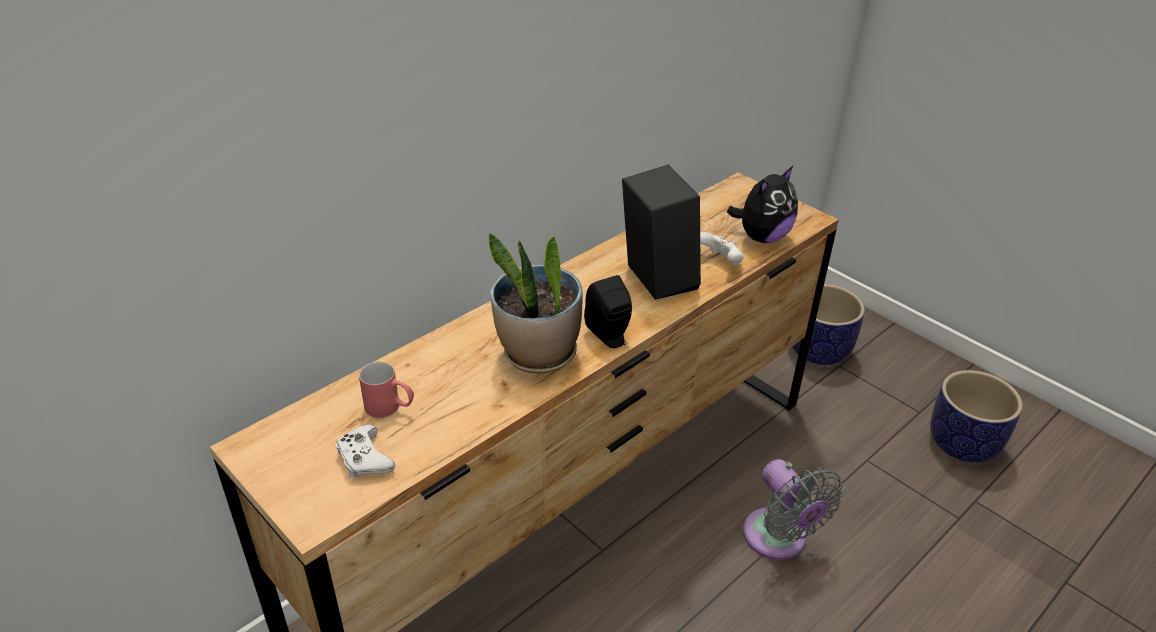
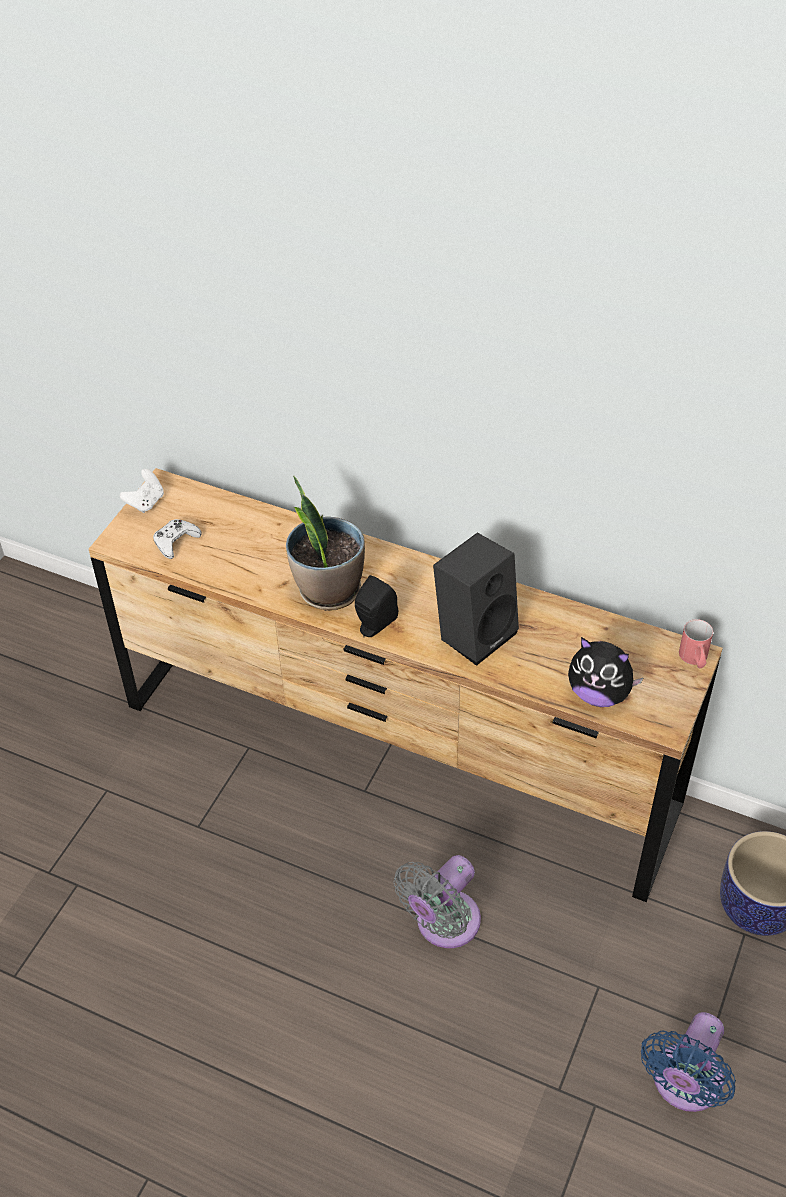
camera: 70 degrees right, 10 degrees up
red mug [359,362,414,418] -> red mug moved to [679,619,713,668]
white game controller [700,232,744,266] -> white game controller moved to [120,469,164,513]
planter [930,370,1023,463] -> blue fan [641,1012,736,1112]

